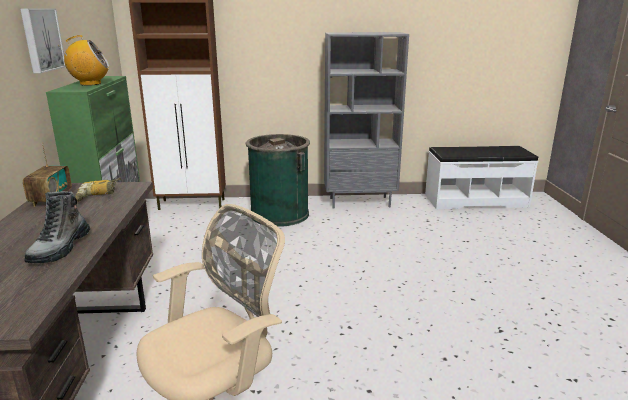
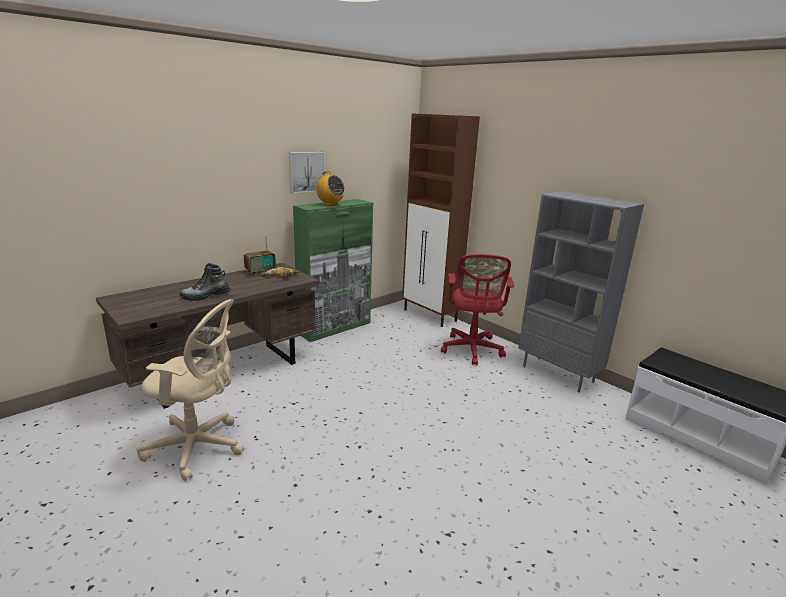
camera: 50 degrees right, 0 degrees up
green trash can [245,134,310,227] -> red office chair [441,254,514,365]

